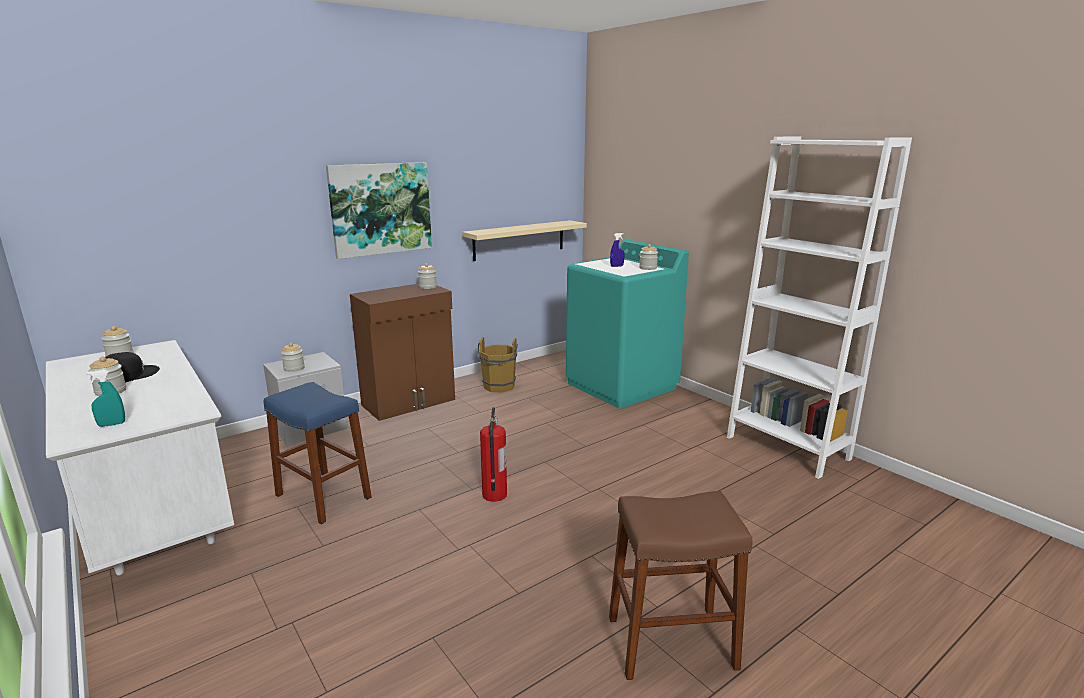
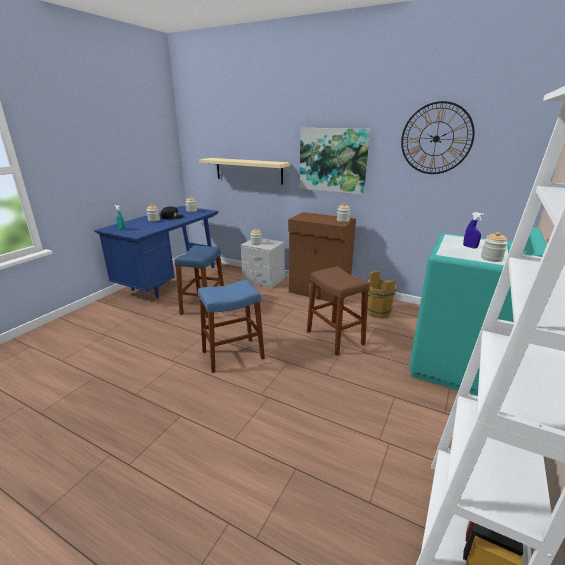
camera: 65 degrees right, 5 degrees up
white desk [46,340,234,576] -> blue desk [94,206,219,298]
beige shelf [462,220,587,261] -> beige shelf moved to [199,158,290,184]
fire extinguisher [480,407,507,502] -> blue stool [198,280,265,373]
brown stool [609,491,752,680] -> brown stool moved to [307,266,370,356]
none -> wall clock [401,101,475,174]

